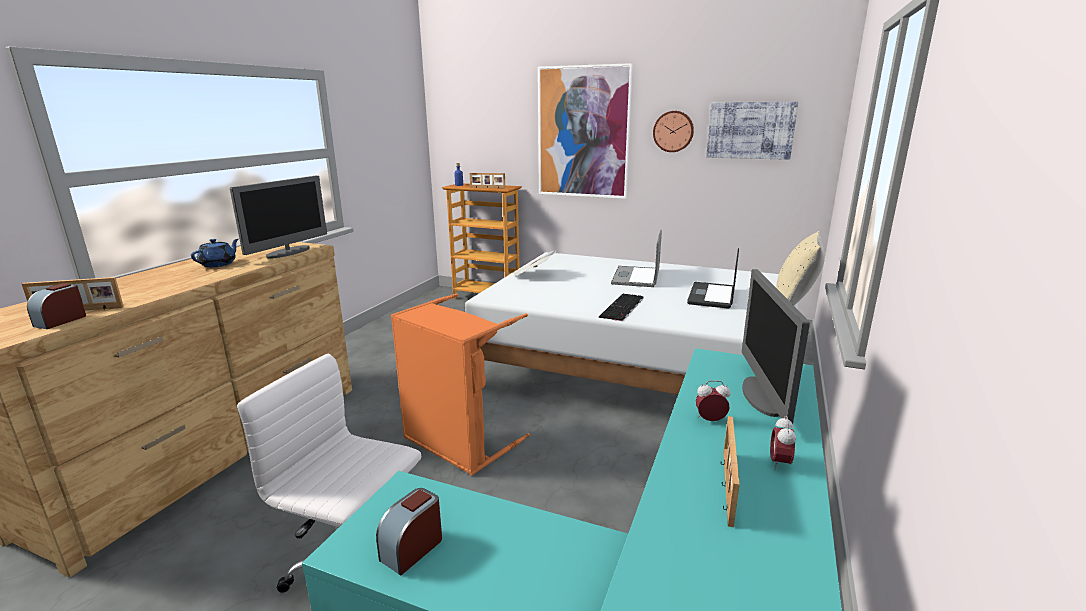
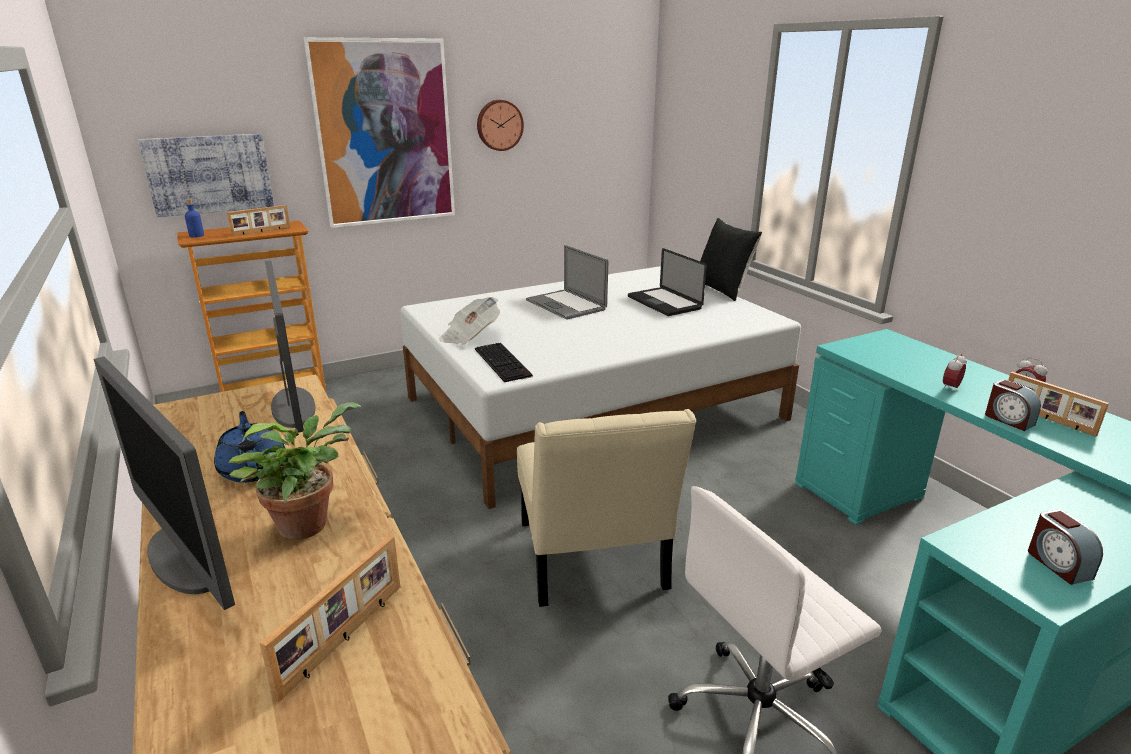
camera: 50 degrees left, 5 degrees up
alarm clock [27,283,86,329] -> alarm clock moved to [985,380,1041,431]
orange laundry basket [391,293,530,476] -> beige chair [517,409,696,607]
keyboard [599,294,643,321] -> keyboard moved to [475,343,533,382]
picture [706,102,798,160] -> picture moved to [138,134,274,217]
monitor [742,269,810,424] -> monitor moved to [94,357,235,610]
beige pillow [776,231,825,305] -> black pillow [700,218,762,301]
none -> potted plant [229,402,361,540]

